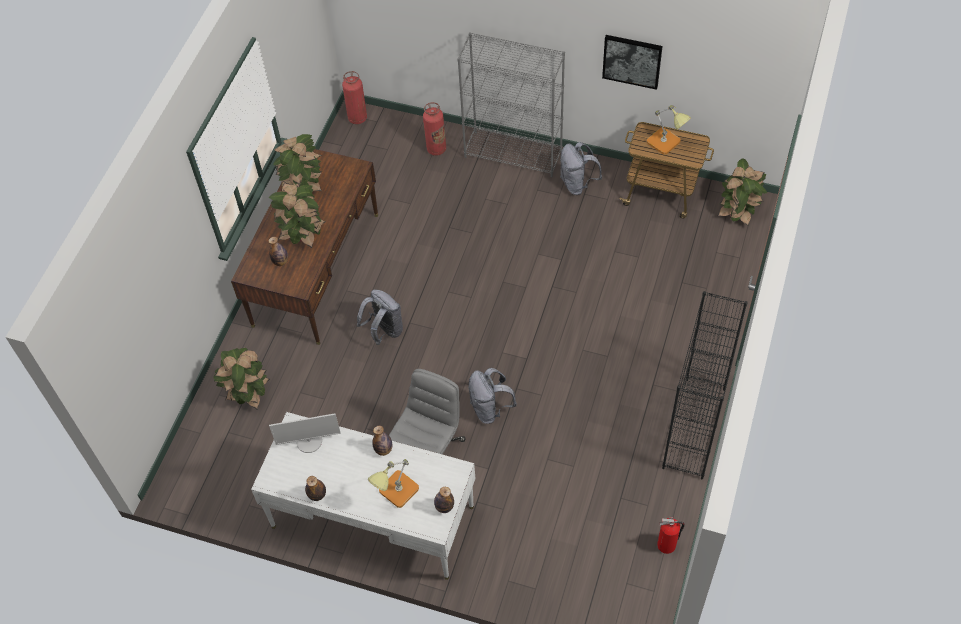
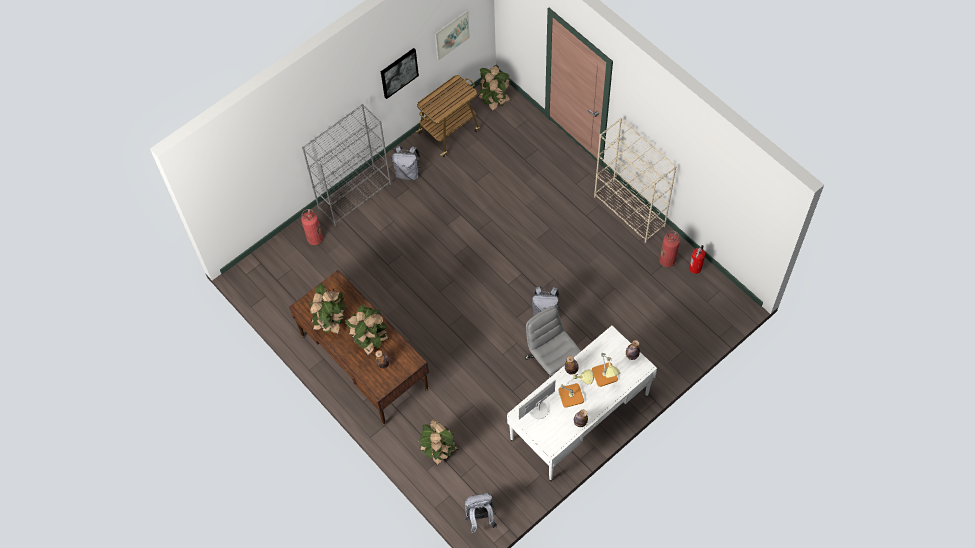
camera: 60 degrees left, 5 degrees up
monitor [269,413,341,453] -> monitor turned 150 degrees counterclockwise [518,379,555,419]
fire extinguisher [342,71,367,124] -> fire extinguisher moved to [659,231,680,267]
grey backpack [357,290,403,345] -> grey backpack moved to [464,493,497,534]
table lamp [647,105,691,155] -> table lamp moved to [558,369,594,408]
black bookcase [662,291,748,480] -> beige bookcase [594,118,677,243]
none -> picture [435,10,470,61]

